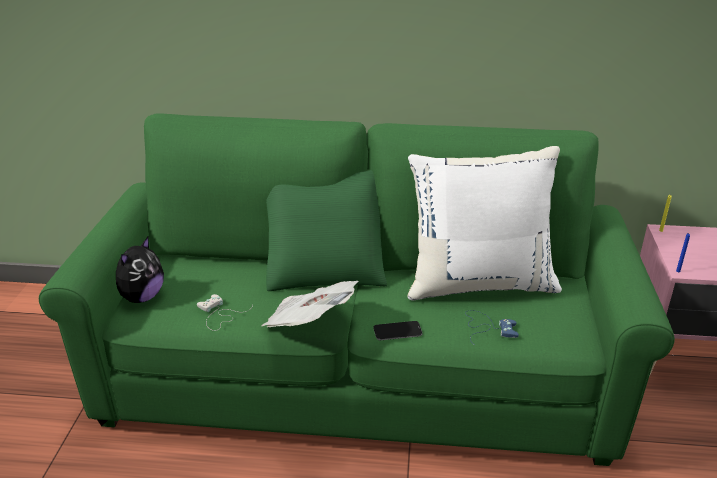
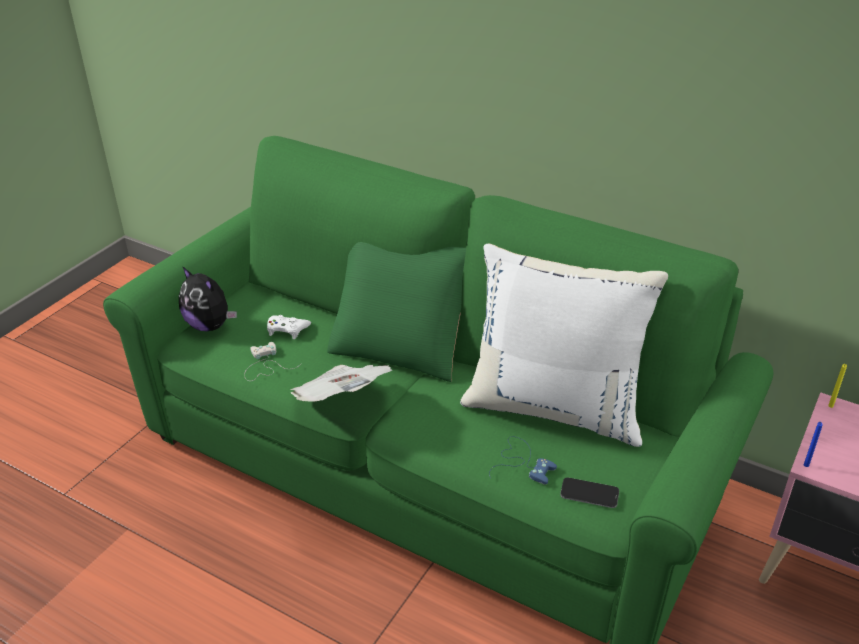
camera: 25 degrees right, 5 degrees up
plush toy [116,237,164,303] -> plush toy turned 75 degrees clockwise [179,266,237,331]
phone [373,321,422,340] -> phone moved to [560,478,619,508]
none -> white game controller [267,315,311,339]

